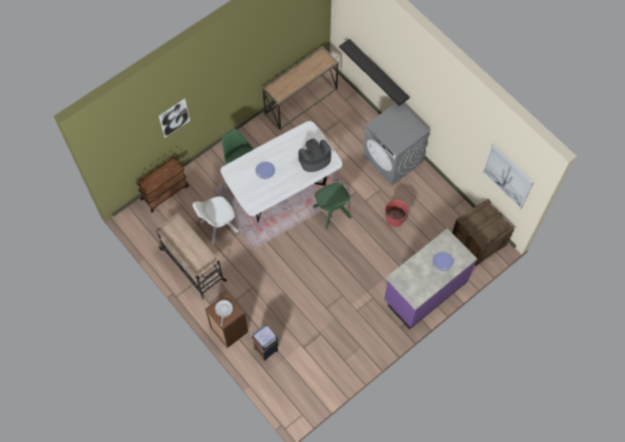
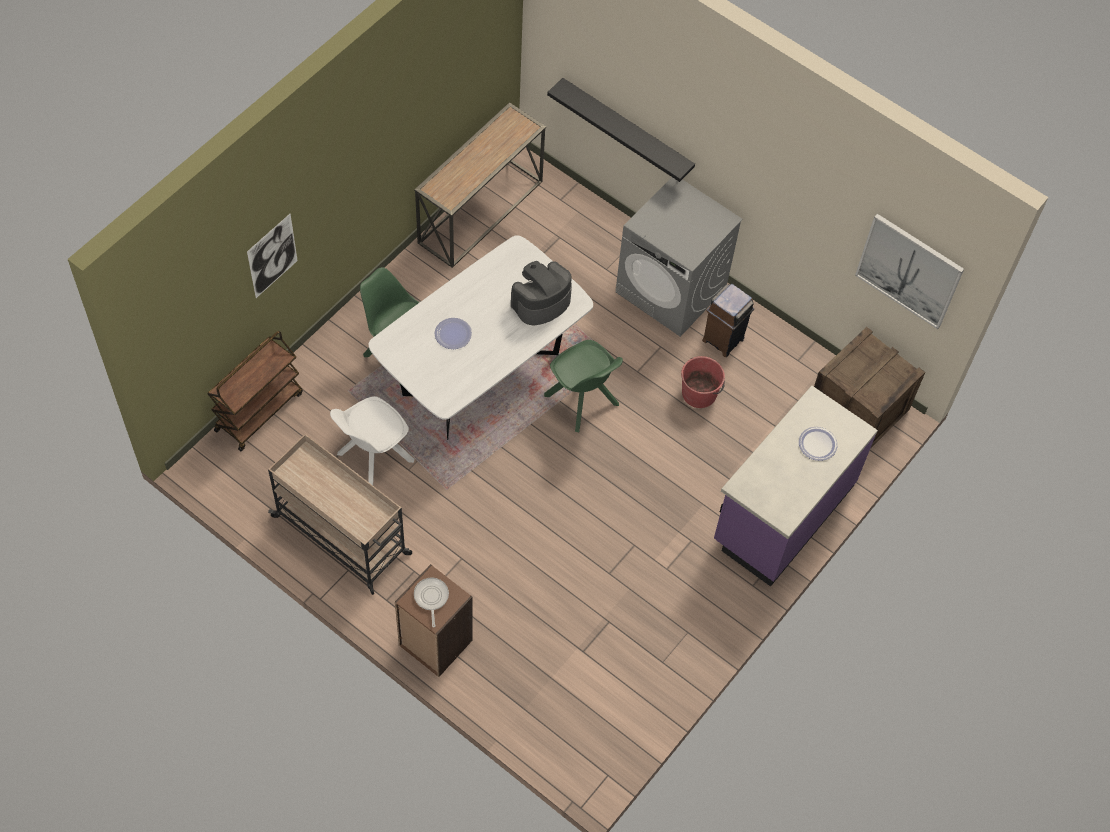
camera: 15 degrees left, 5 degrees down
brown trash can [251,325,279,361] -> brown trash can moved to [702,284,754,357]

